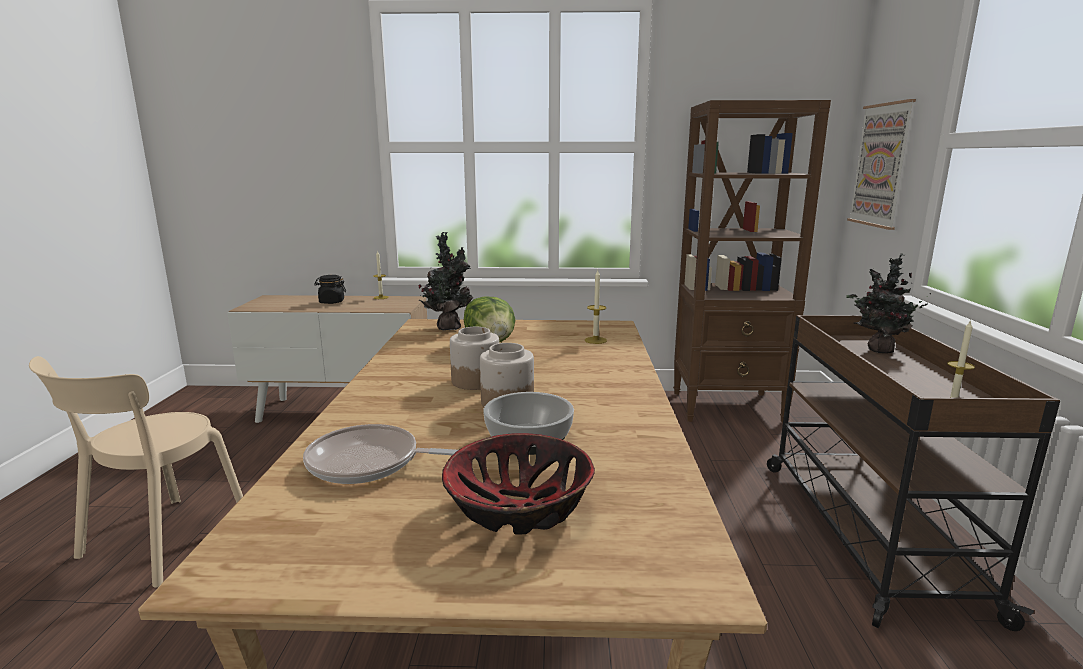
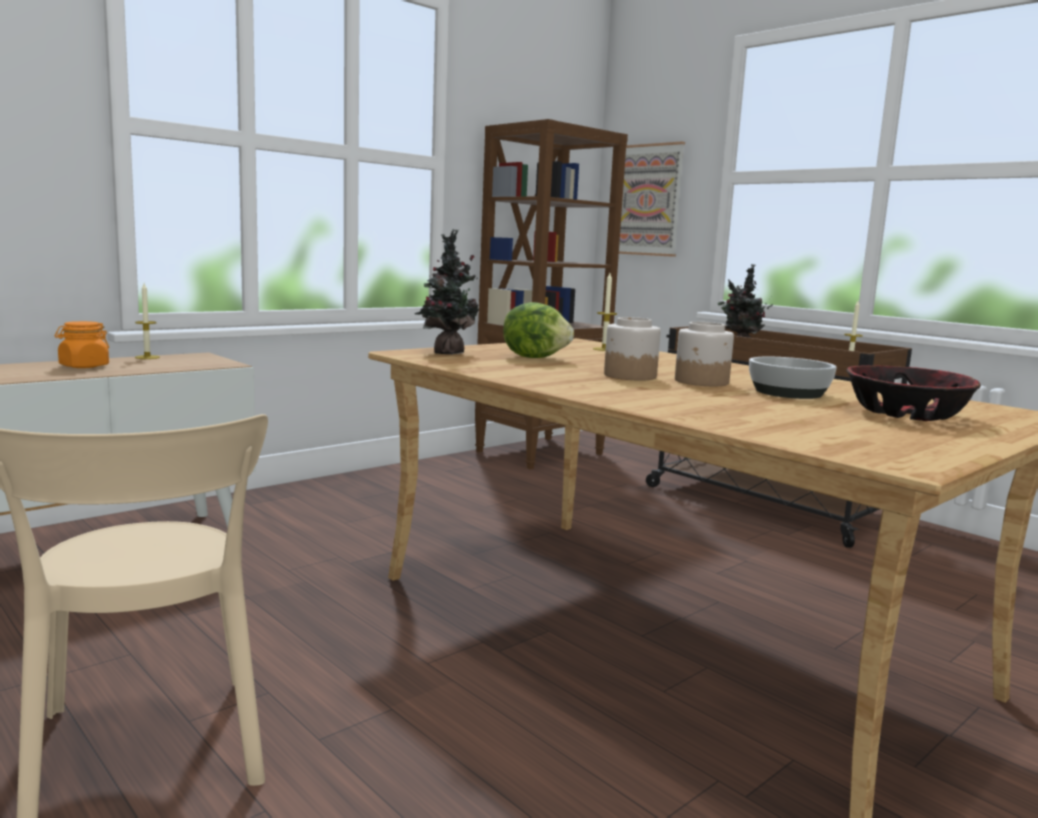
camera: 45 degrees left, 5 degrees down
frying pan [303,424,458,484] -> none
black jar [314,275,346,304] -> orange jar [55,321,109,368]

